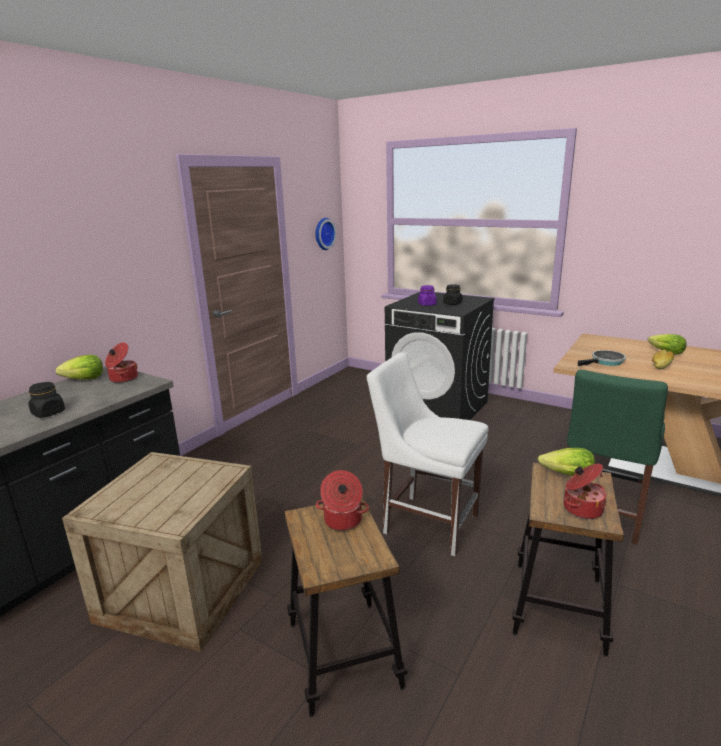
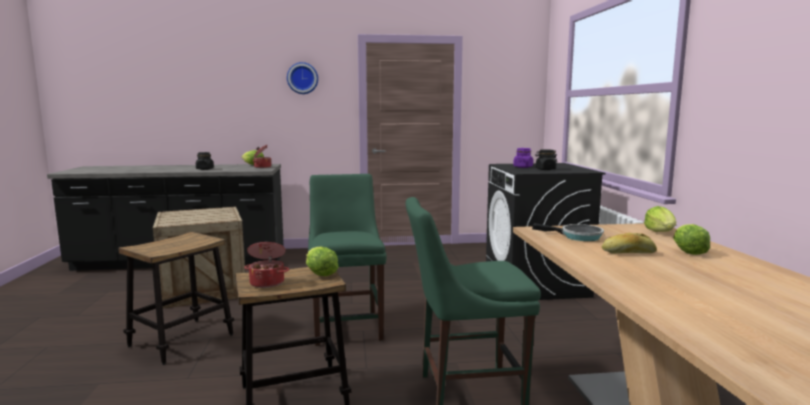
camera: 50 degrees right, 10 degrees down
wall clock [315,218,336,250] -> wall clock moved to [287,62,318,94]
cooking pot [316,470,369,531] -> none
white chair [367,352,488,557] -> green chair [308,174,387,346]
none -> lettuce [644,206,676,232]

